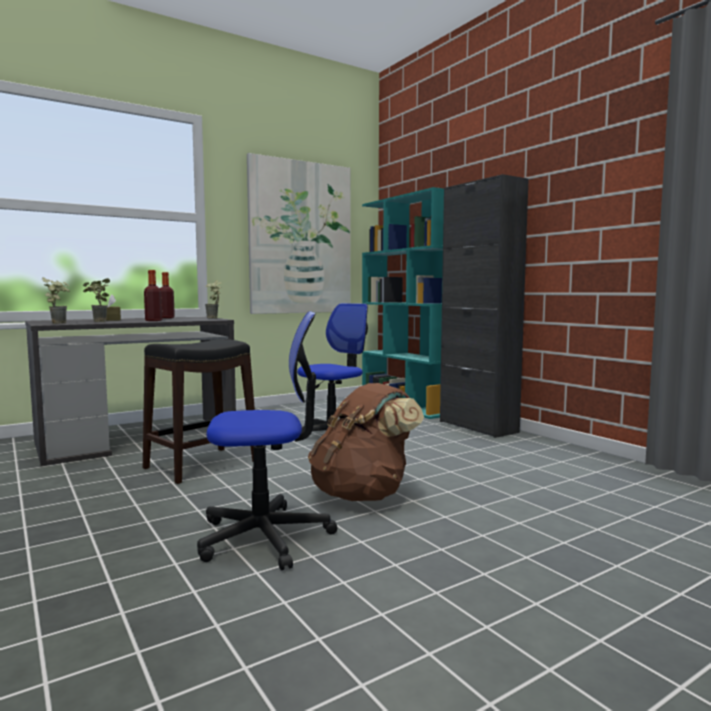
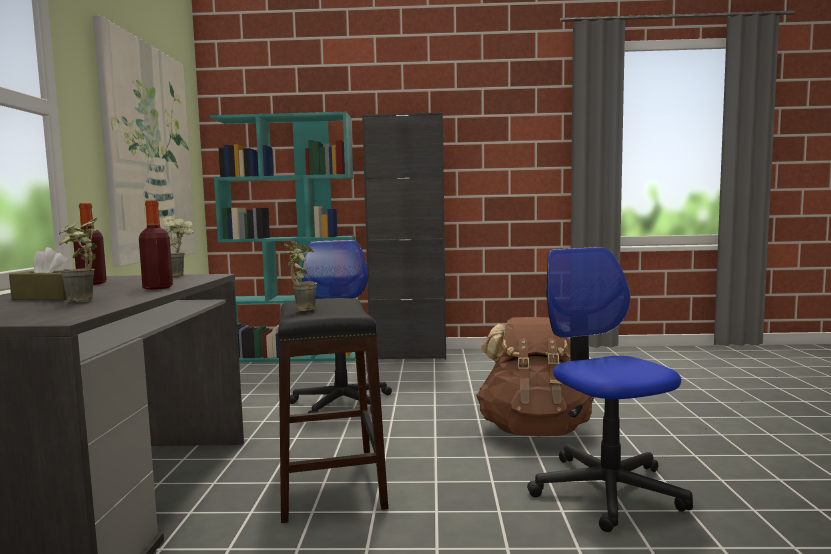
camera: 55 degrees left, 0 degrees up
potted plant [42,277,70,324] -> potted plant moved to [284,241,317,311]
office chair [197,311,337,570] -> office chair turned 45 degrees counterclockwise [527,247,693,532]

